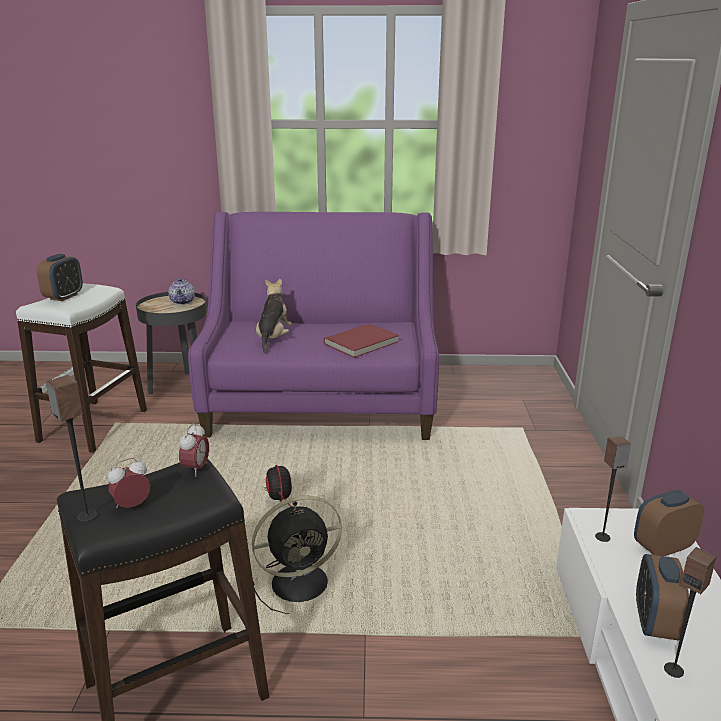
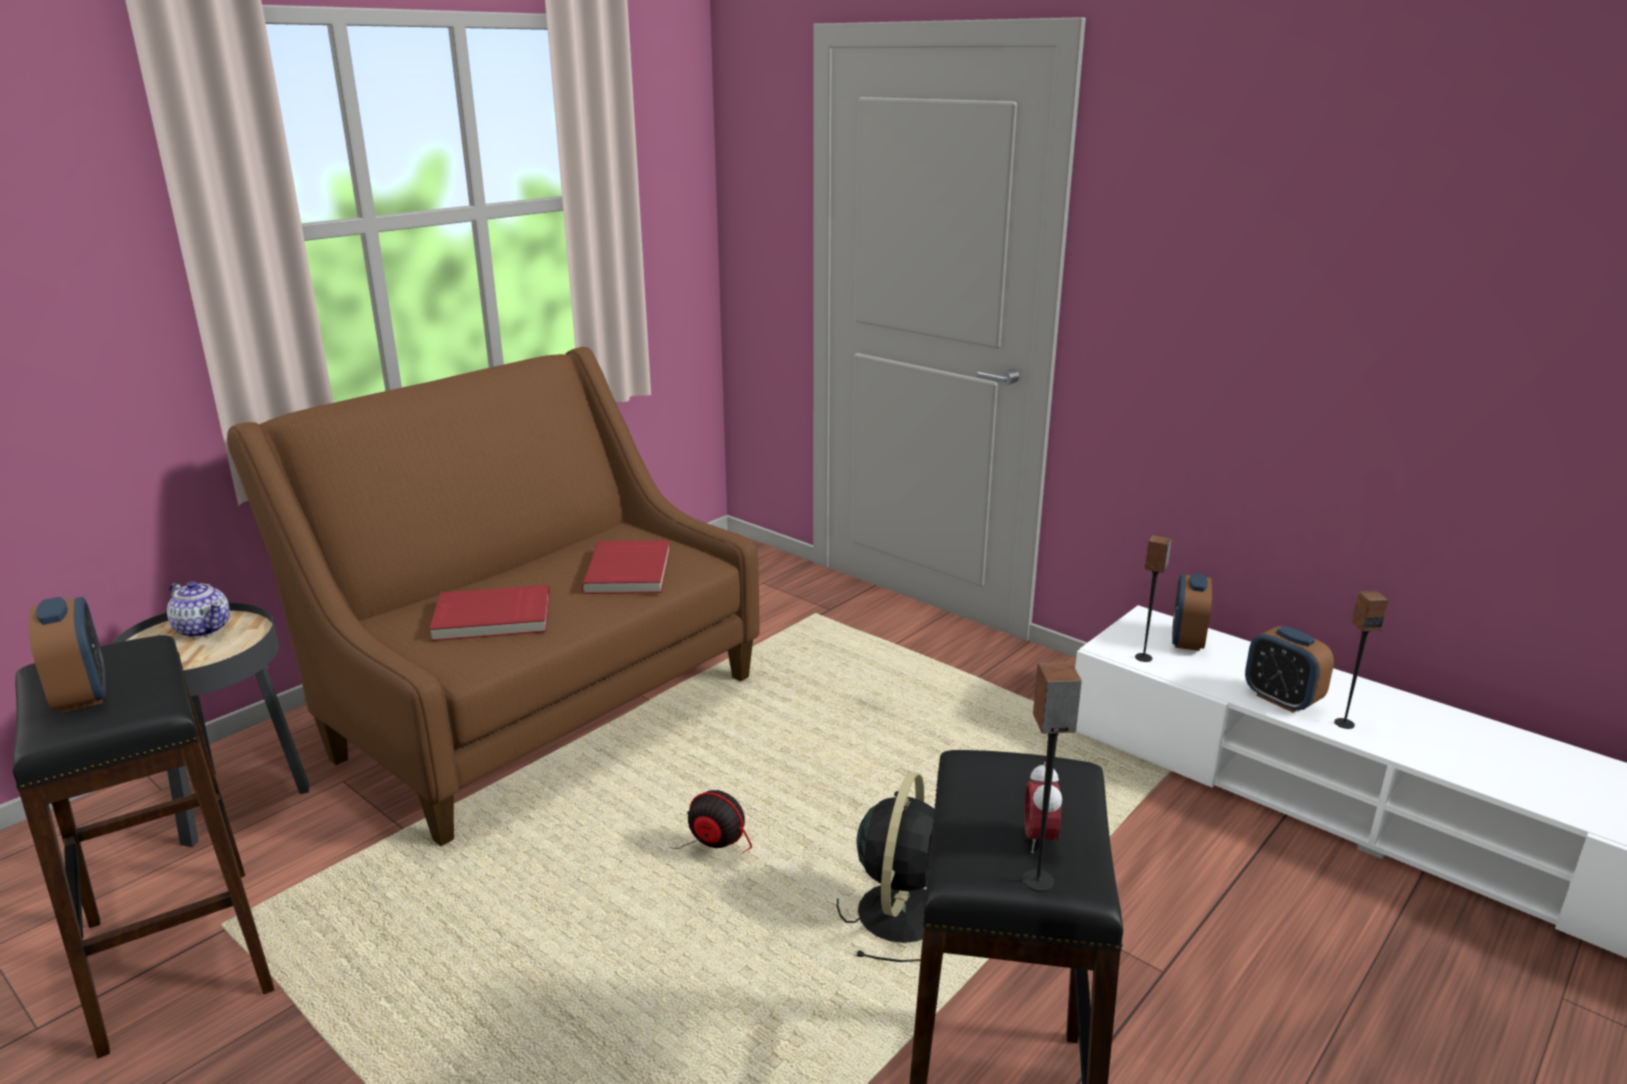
camera: 50 degrees left, 0 degrees up
white stool [16,284,147,453] -> black stool [13,635,275,1058]
alarm clock [179,422,209,477] -> none
purple sofa [188,212,439,440] -> brown sofa [227,347,760,846]
plush toy [256,279,292,354] -> red book [429,585,550,641]

